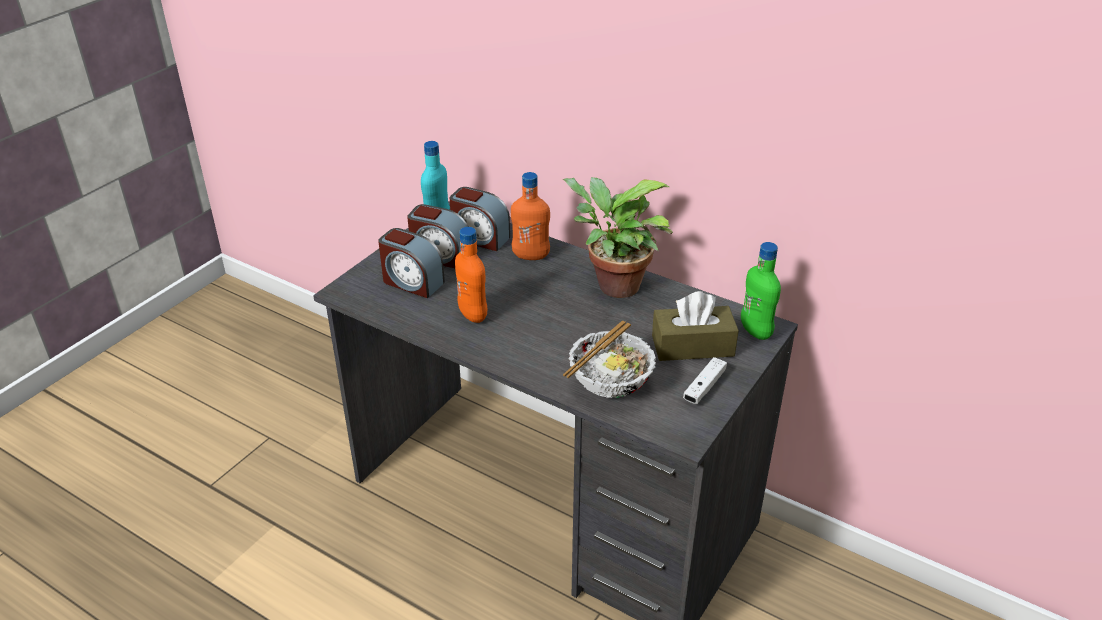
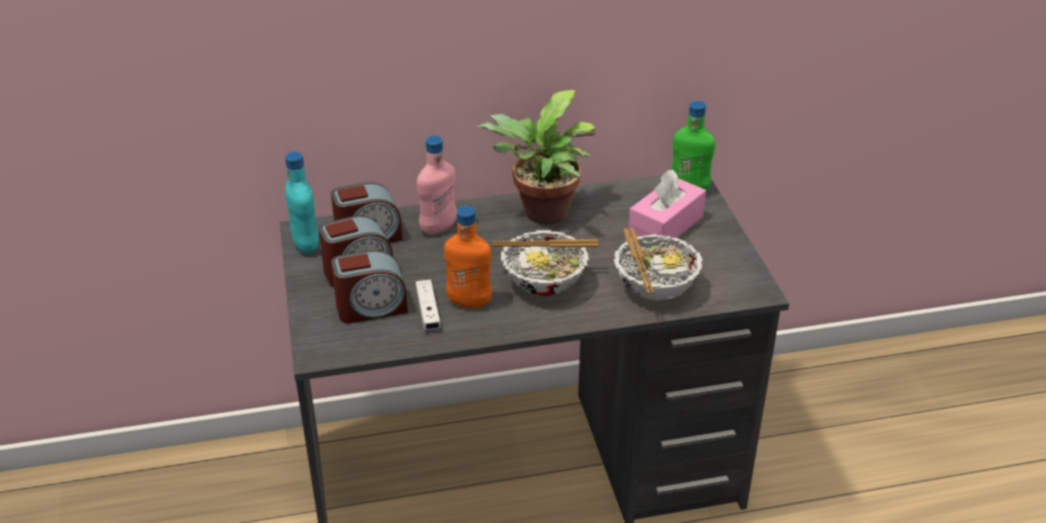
camera: 45 degrees left, 0 degrees up
orange bottle [511,172,550,260] -> pink bottle [417,136,457,235]
brown tissue box [652,291,739,361] -> pink tissue box [628,170,706,238]
white game controller [683,357,727,404] -> white game controller moved to [416,280,441,330]
none -> bowl [493,230,598,296]

